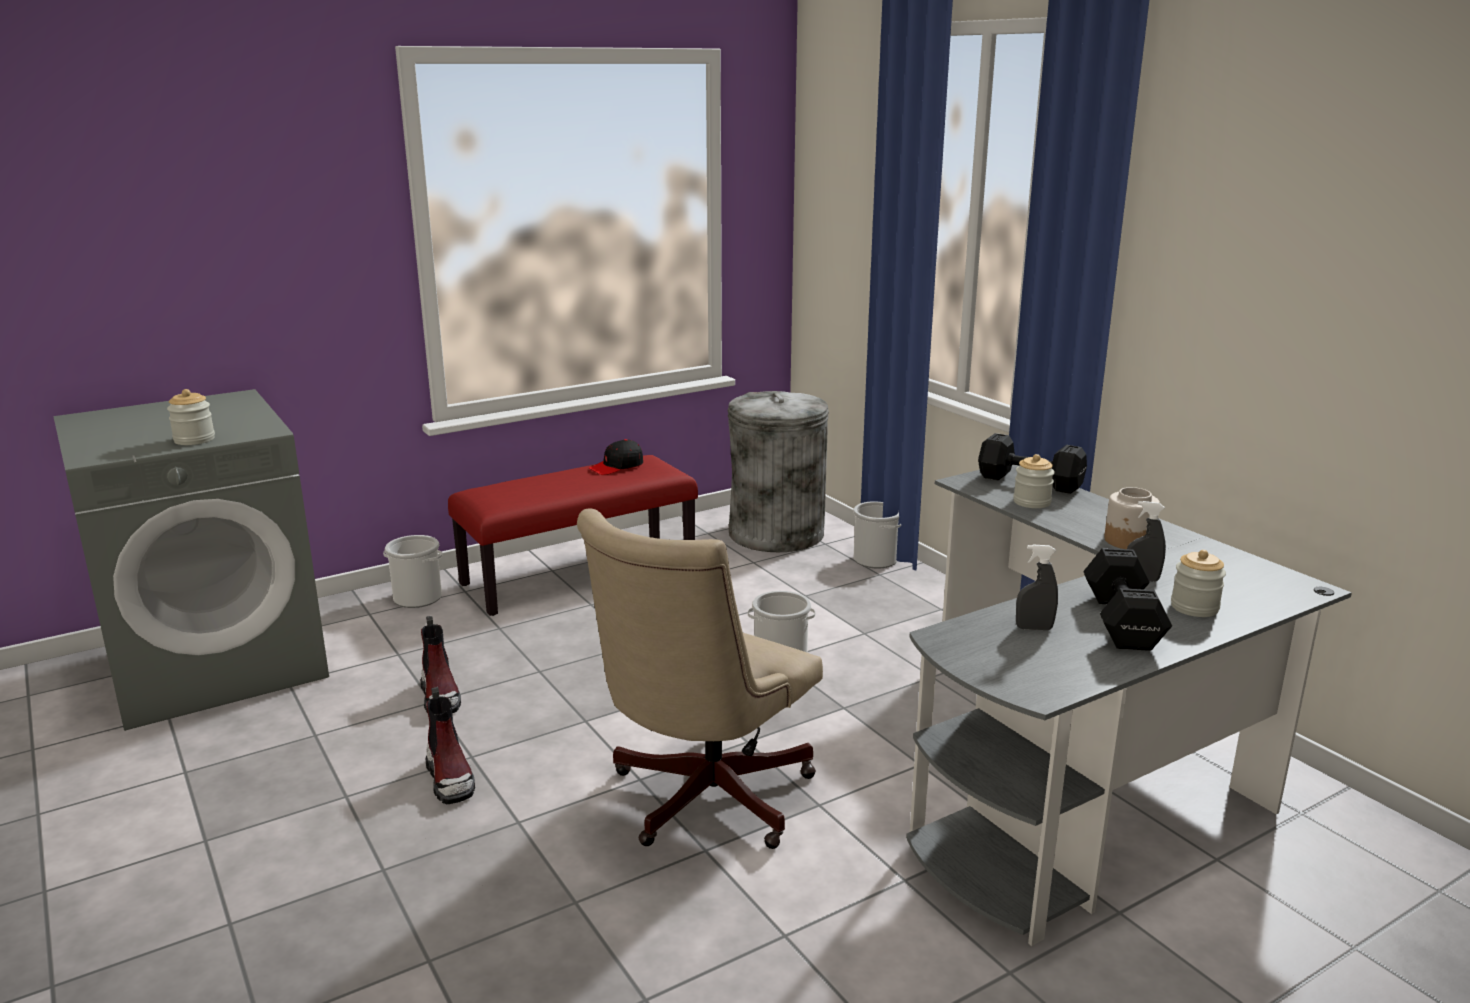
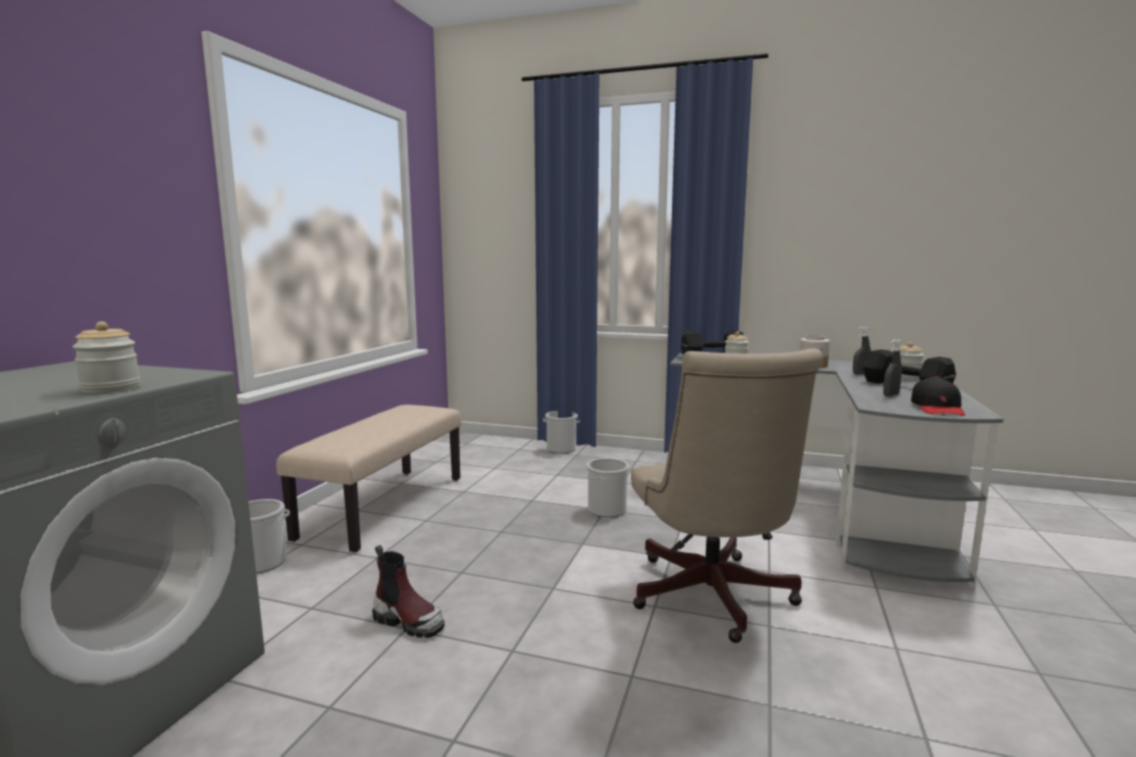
camera: 40 degrees left, 10 degrees down
boot [426,687,475,804] -> none
red bench [448,455,698,616] -> beige bench [276,405,461,552]
black cap [589,439,643,475] -> black cap moved to [911,376,965,416]
grey trash can [728,391,829,552] -> none

